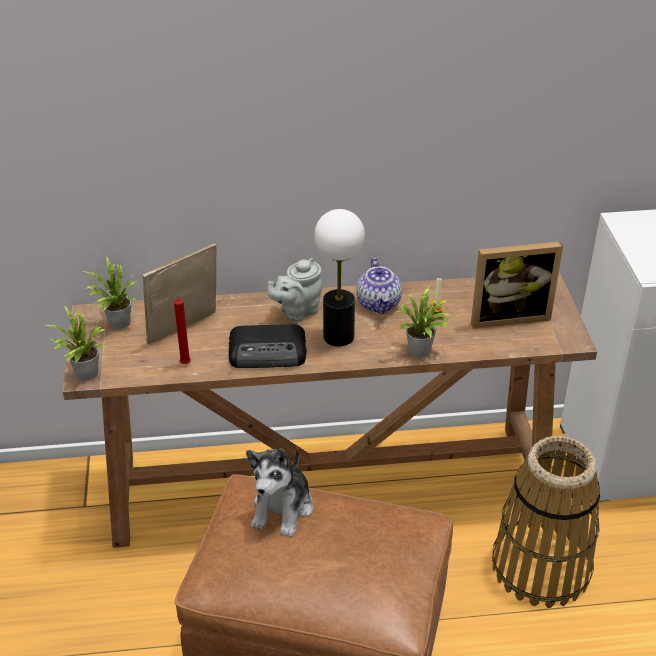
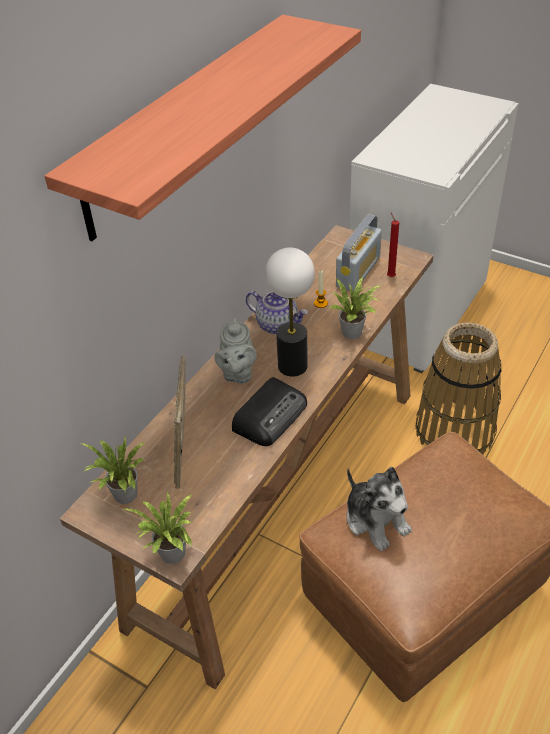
camera: 50 degrees left, 5 degrees up
red candle [174,289,191,364] -> red candle moved to [387,212,399,277]
picture frame [471,242,563,329] -> radio [336,214,382,292]
none -> shelf [44,15,361,241]

